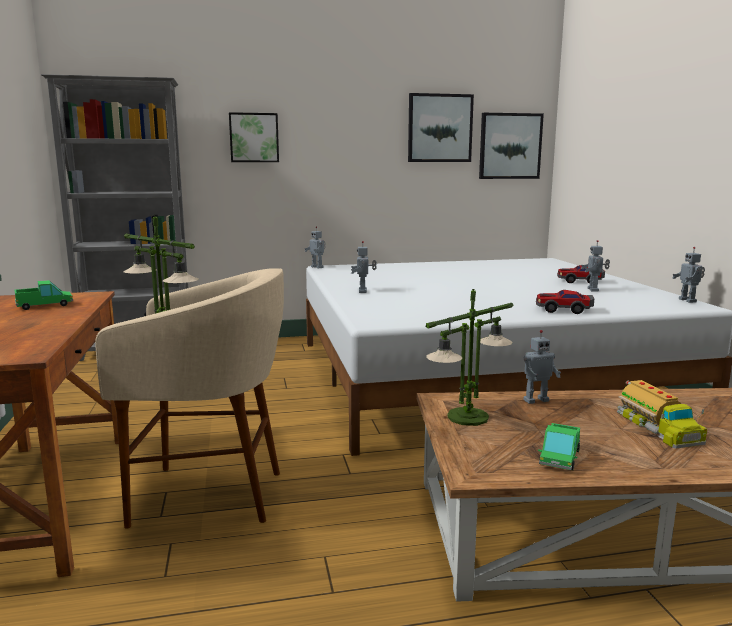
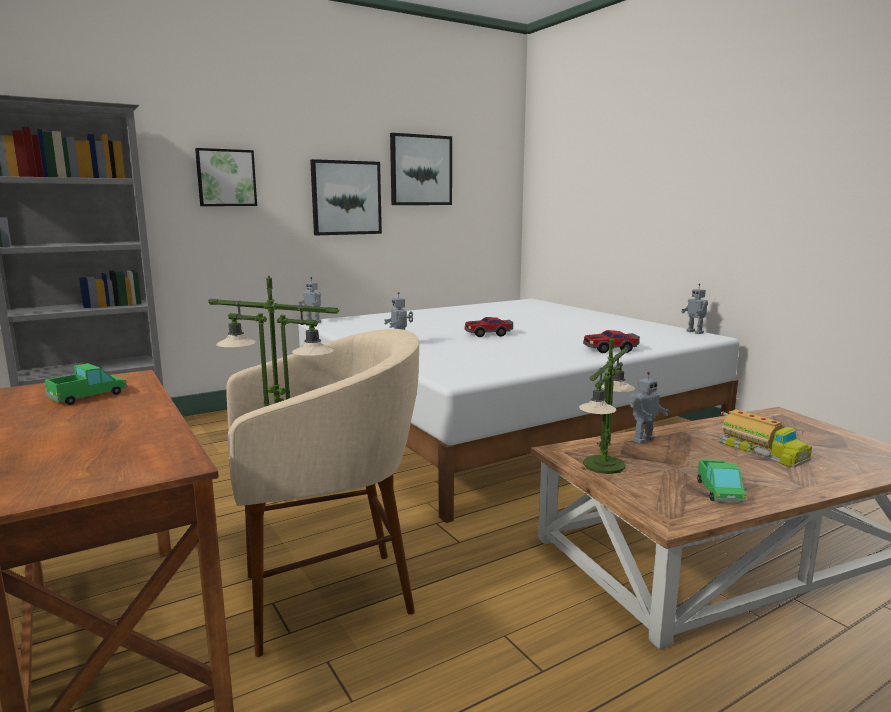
camera: 20 degrees left, 0 degrees up
picture [479,113,544,179] -> picture moved to [310,159,382,235]
toy car [557,265,605,284] -> toy car moved to [465,317,513,337]
toy robot [581,240,610,292] -> none

